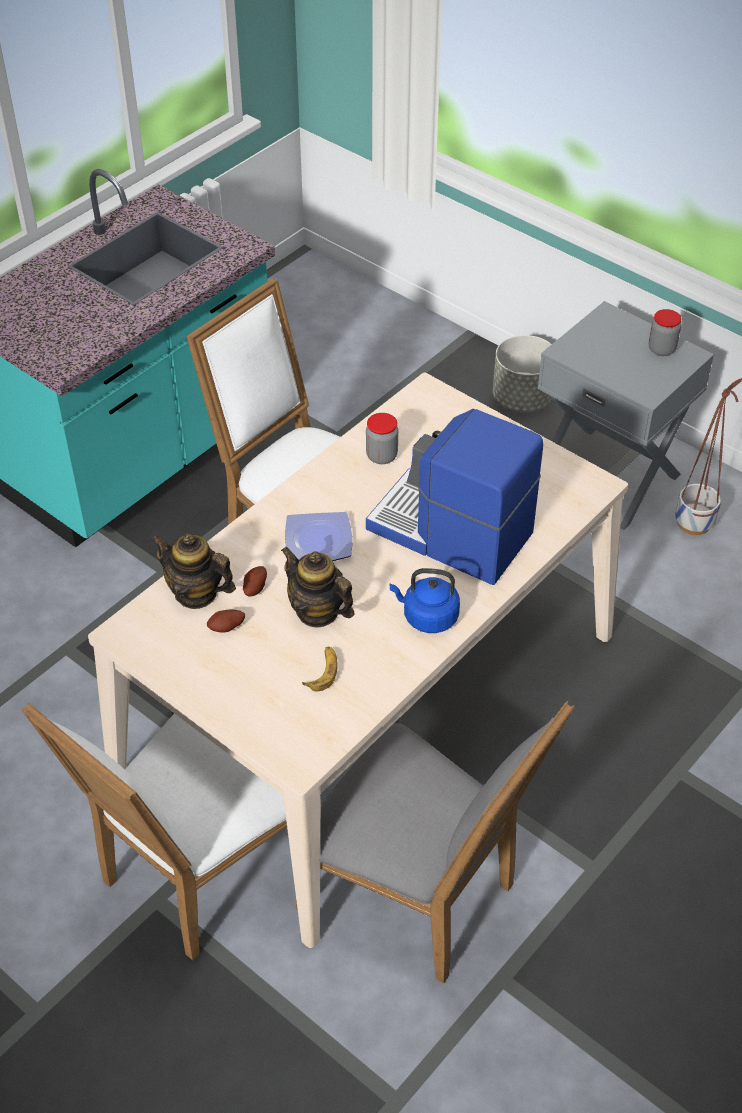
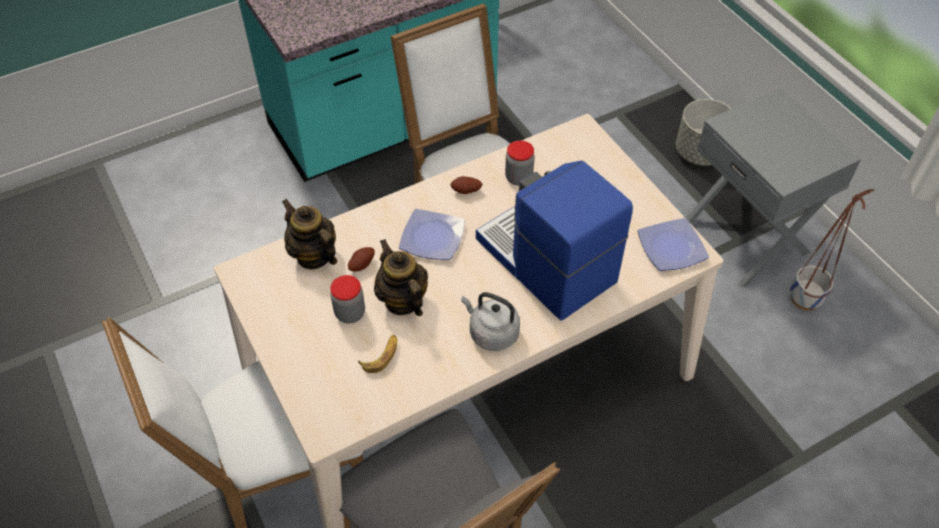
camera: 20 degrees right, 5 degrees up
potato [207,610,245,633] -> potato moved to [450,176,482,194]
blue kettle [390,568,460,633] -> grey kettle [461,292,520,351]
jar [649,309,682,356] -> jar moved to [330,275,365,323]
none -> plate [638,218,709,271]

